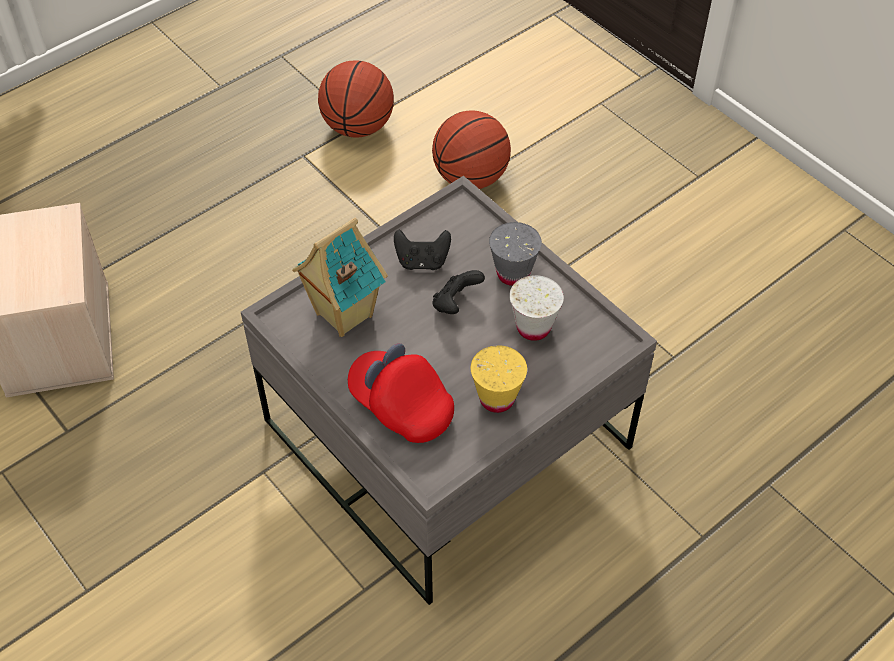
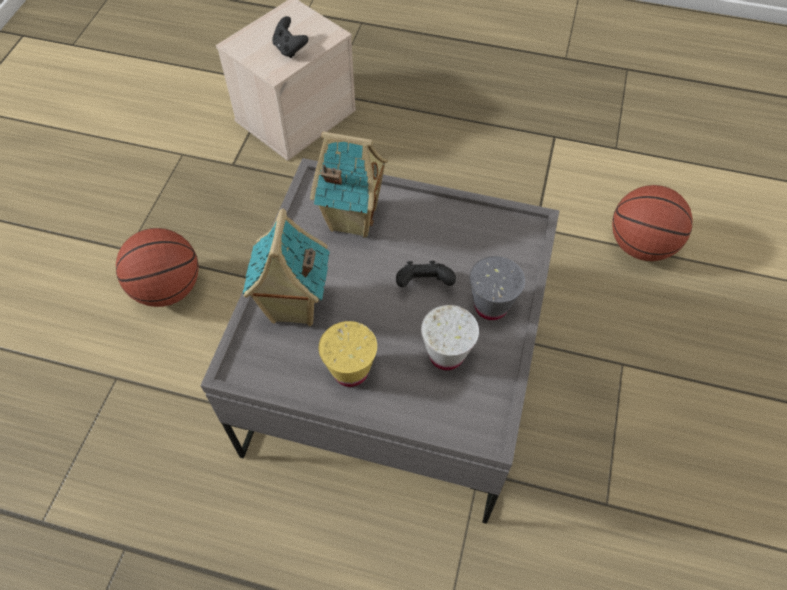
camera: 55 degrees right, 5 degrees up
basketball [318,60,394,138] -> basketball moved to [116,228,199,307]
red cap [348,343,454,443] -> toy house [242,208,330,326]
black game controller [394,230,451,270] -> black game controller moved to [272,16,308,58]

